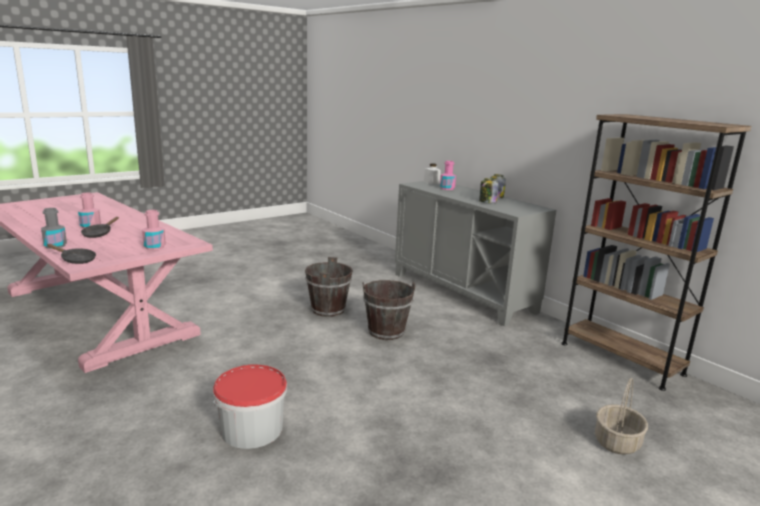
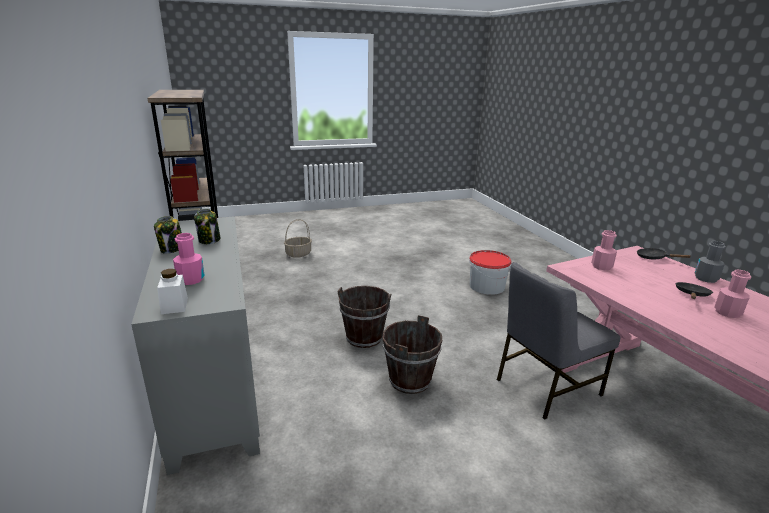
camera: 160 degrees left, 5 degrees up
none -> grey chair [497,262,620,420]

